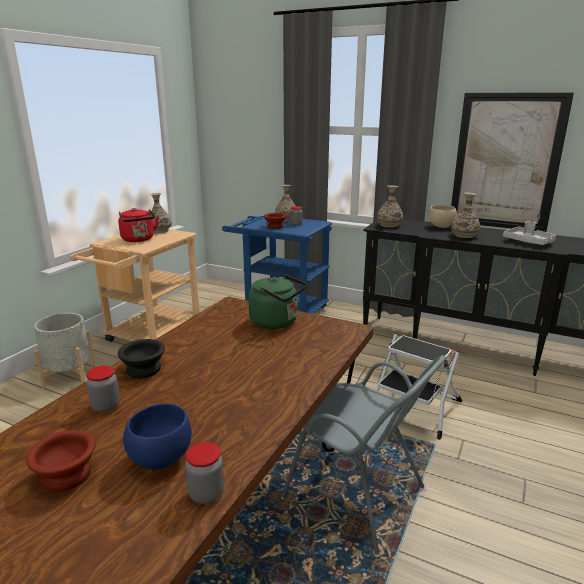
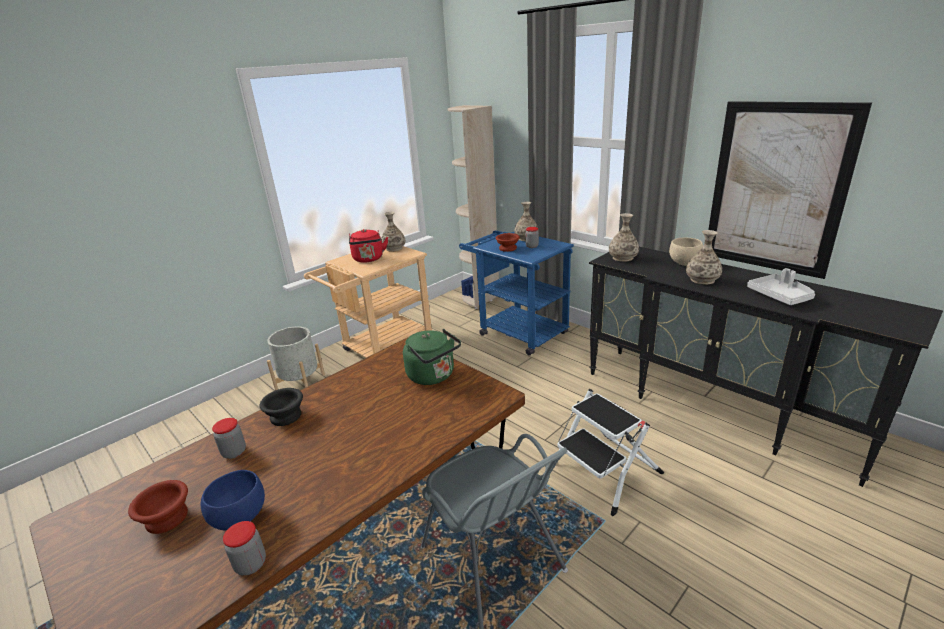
camera: 20 degrees right, 5 degrees up
none -> beige bookcase [448,105,499,309]

